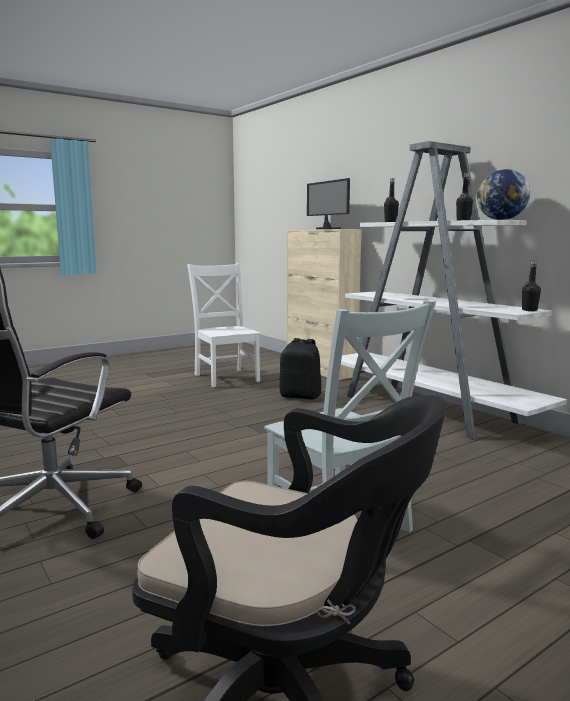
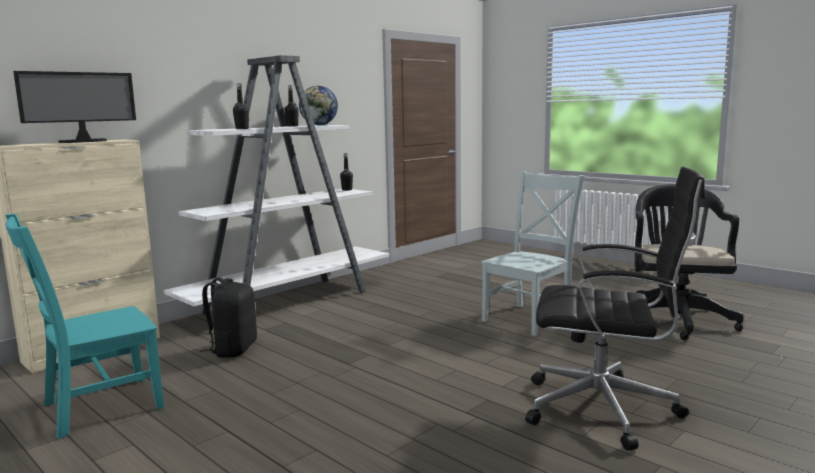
camera: 100 degrees left, 0 degrees up
white chair [187,263,261,387] -> turquoise chair [5,214,164,439]

